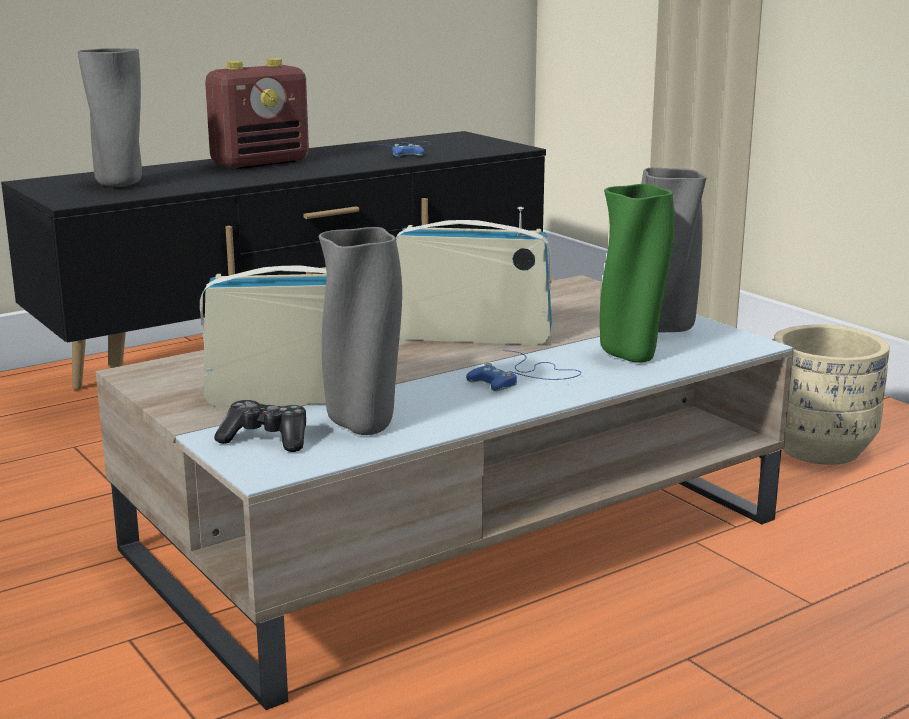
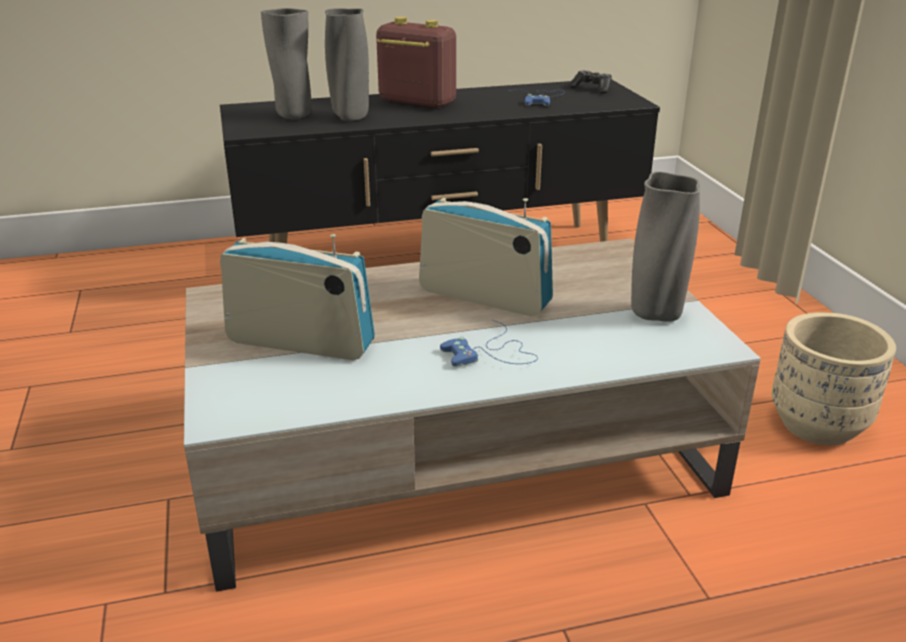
camera: 20 degrees right, 10 degrees up
radio [205,58,309,169] -> radio turned 135 degrees counterclockwise [376,17,456,108]
game controller [214,400,306,452] -> game controller moved to [569,71,612,94]
grey vase [319,227,402,435] -> grey vase moved to [325,8,369,121]
green vase [600,184,675,363] -> none

